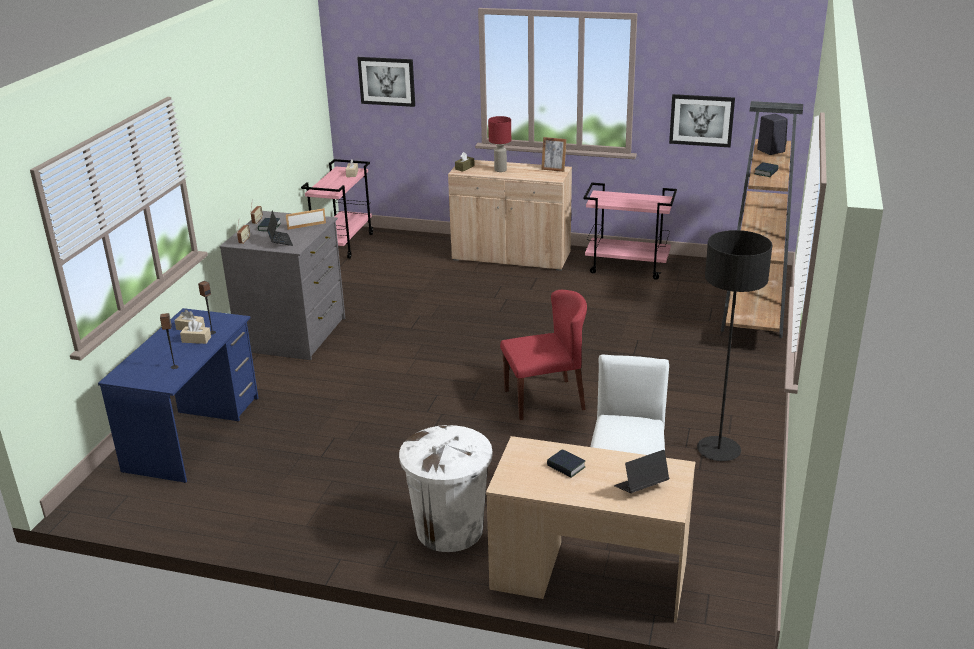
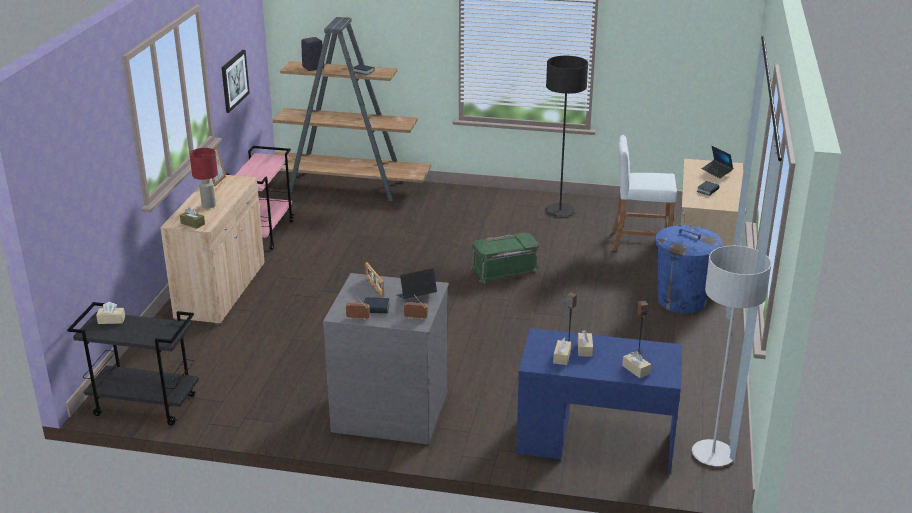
camera: 95 degrees left, 0 degrees up
pink cart [301,159,373,259] -> black cart [67,302,199,426]
picture [358,57,415,107] -> none
white trash can [399,425,493,552] -> blue trash can [655,225,723,313]
red chair [500,290,587,420] -> green storage box [470,233,540,283]
none -> beige tissue box [622,351,651,378]
none -> grey floor lamp [692,246,772,466]

